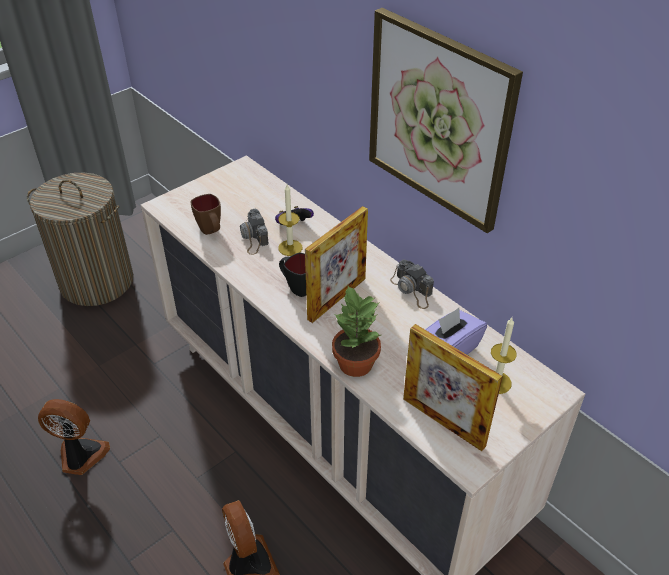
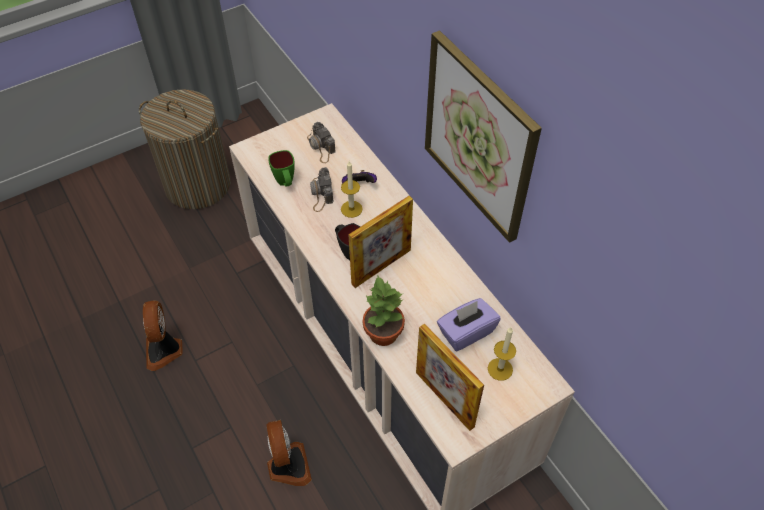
camera: 10 degrees right, 10 degrees up
fan [38,399,110,475] -> fan turned 120 degrees counterclockwise [143,301,183,371]
brown mug [191,194,221,235] -> green mug [268,150,295,186]
camera [390,259,434,309] -> camera moved to [307,122,336,163]

